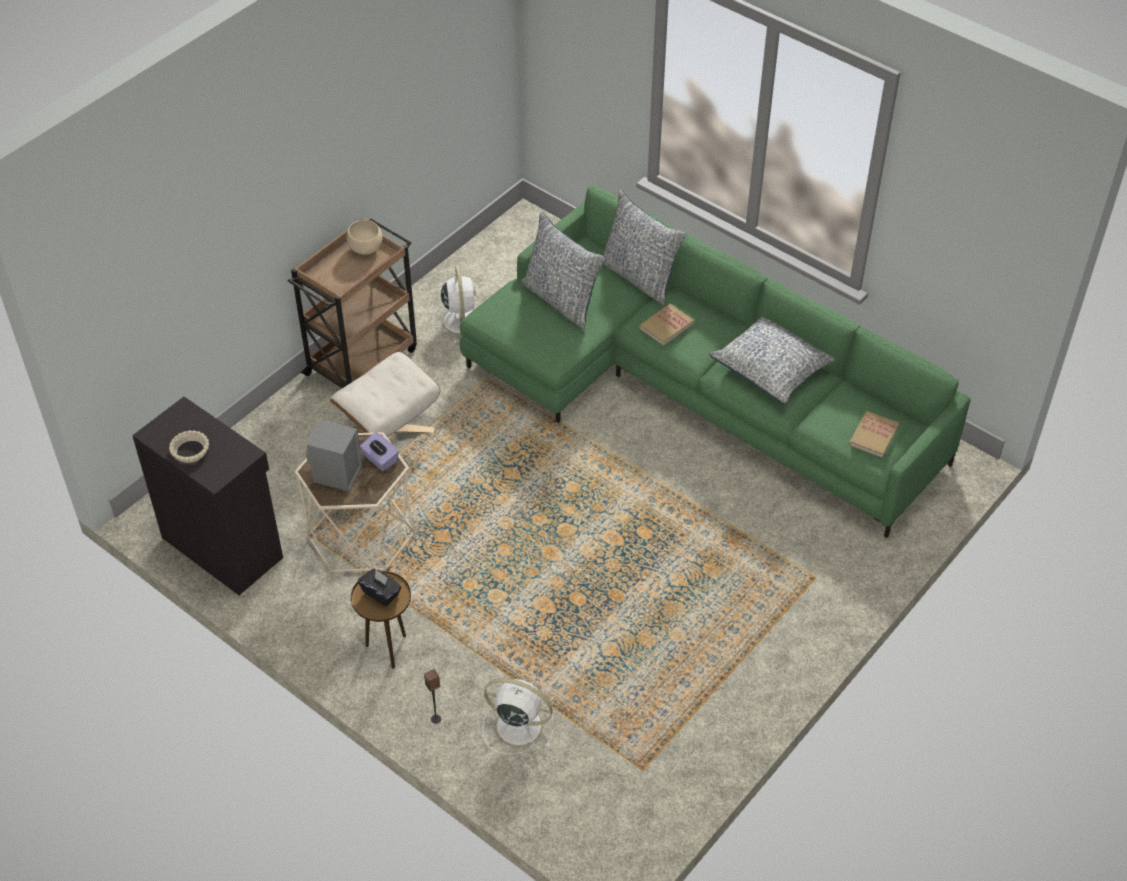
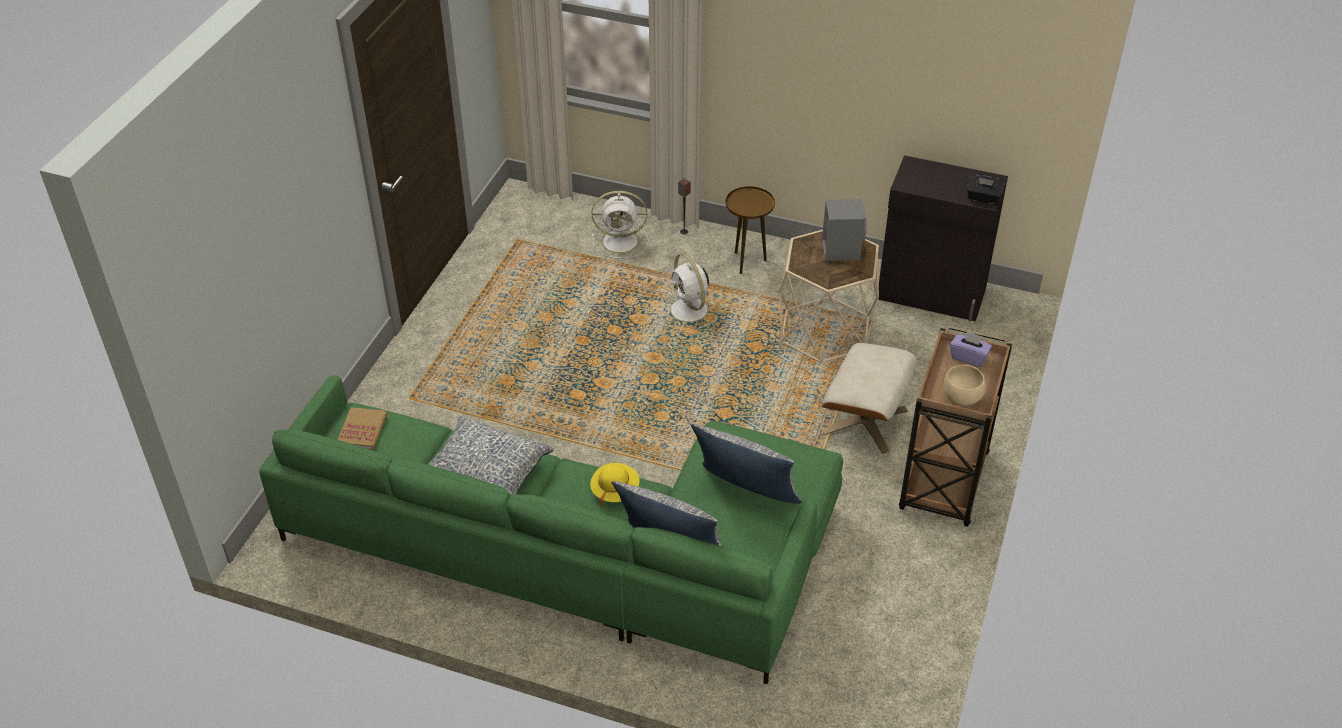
camera: 160 degrees right, 5 degrees down
beige bowl [169,431,209,463] -> none
black tissue box [358,568,401,607] -> black tissue box moved to [967,175,1004,204]
purple tissue box [360,432,399,471] -> purple tissue box moved to [950,331,992,367]
white fan [433,266,480,343] -> white fan moved to [661,253,715,328]
book [639,304,694,346] -> yellow hat [590,463,640,507]

